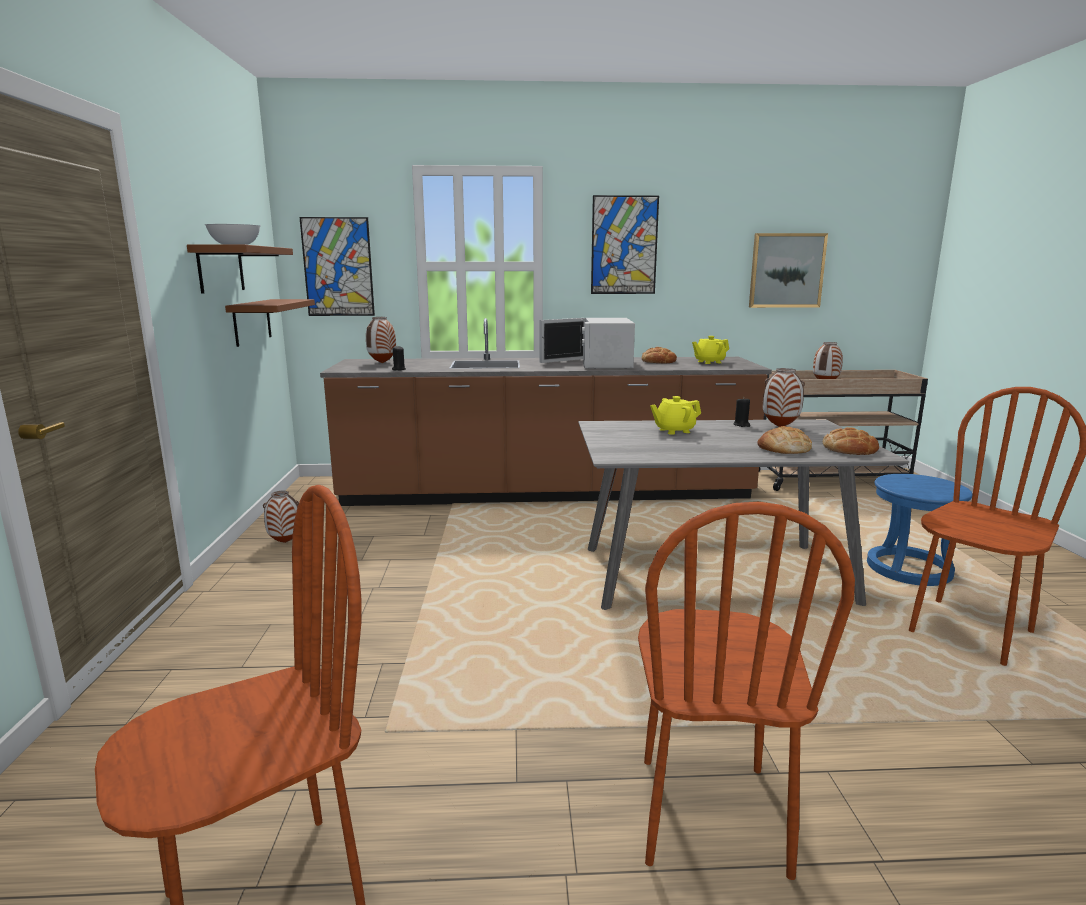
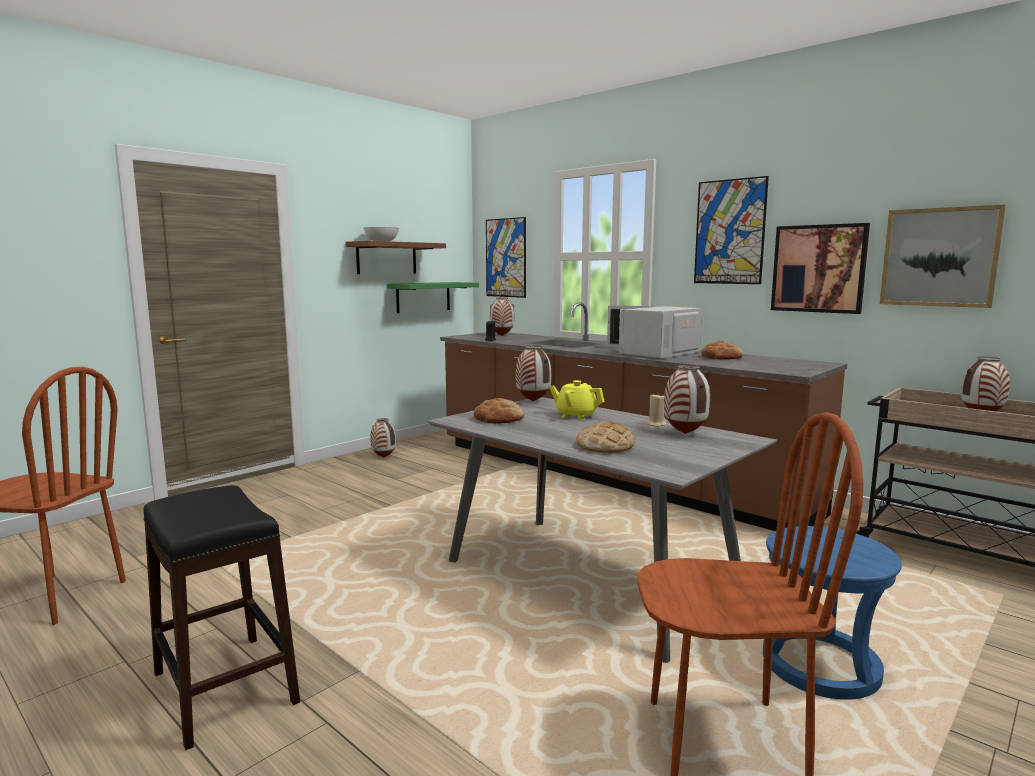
camera: 45 degrees right, 5 degrees down
brown shelf [225,299,315,347] -> green shelf [387,282,479,313]
brown chair [638,502,855,880] -> black stool [143,485,300,750]
yellow teapot [692,336,729,364] -> none
black candle [733,398,750,427] -> beige candle [647,395,667,427]
bread [823,427,879,455] -> bread moved to [474,398,525,424]
none -> vase [516,345,551,401]
none -> picture [771,223,870,314]

